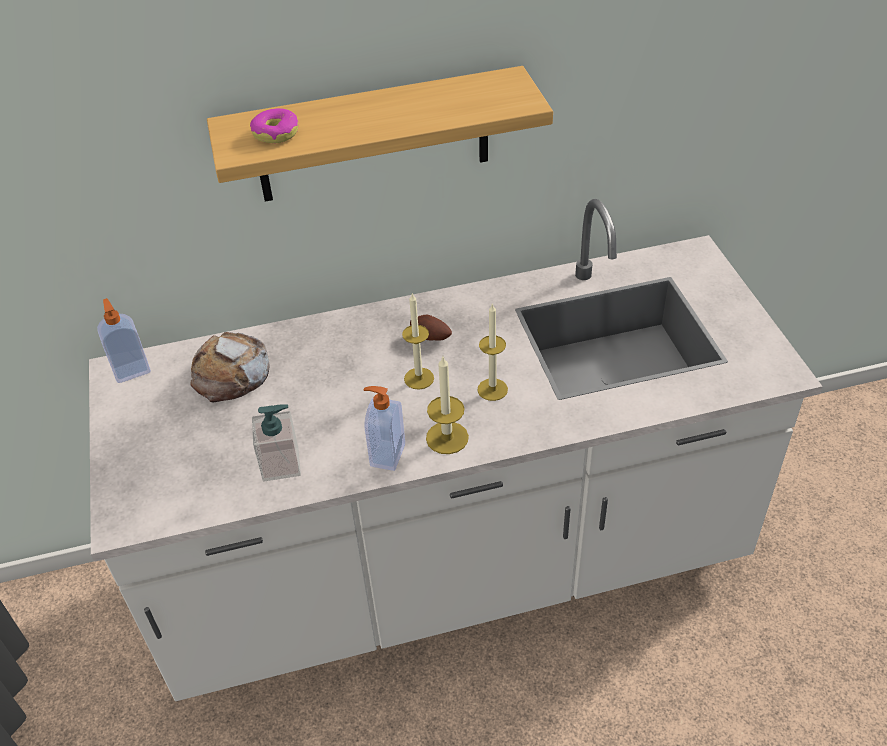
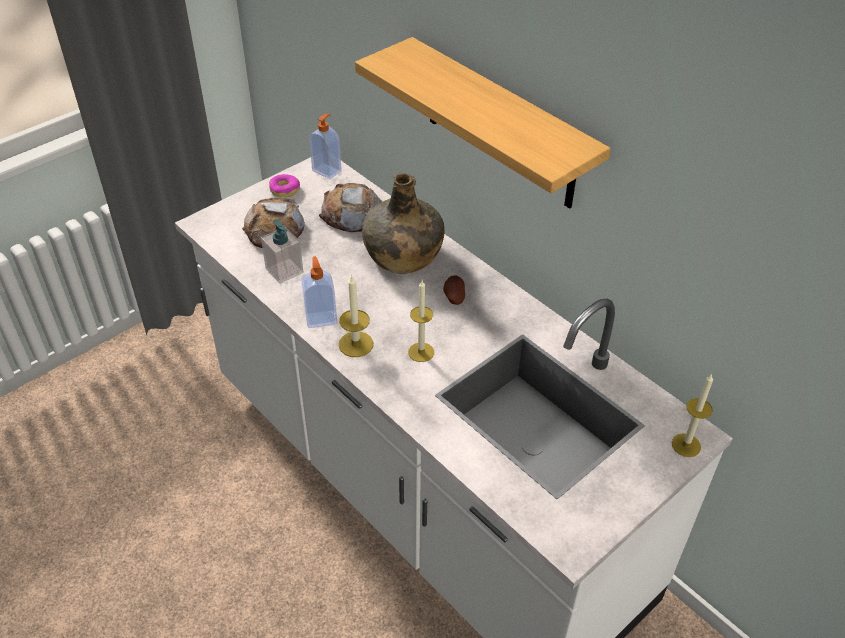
camera: 60 degrees right, 0 degrees up
donut [250,108,298,143] -> donut moved to [269,174,300,198]
candle [402,293,434,390] -> candle moved to [672,374,713,457]
none -> bread [242,197,305,248]
none -> green bottle [362,173,445,274]

